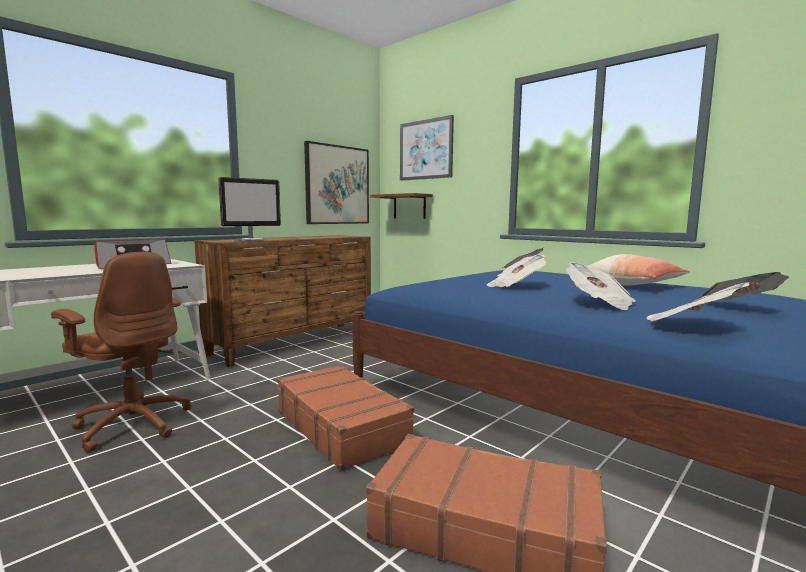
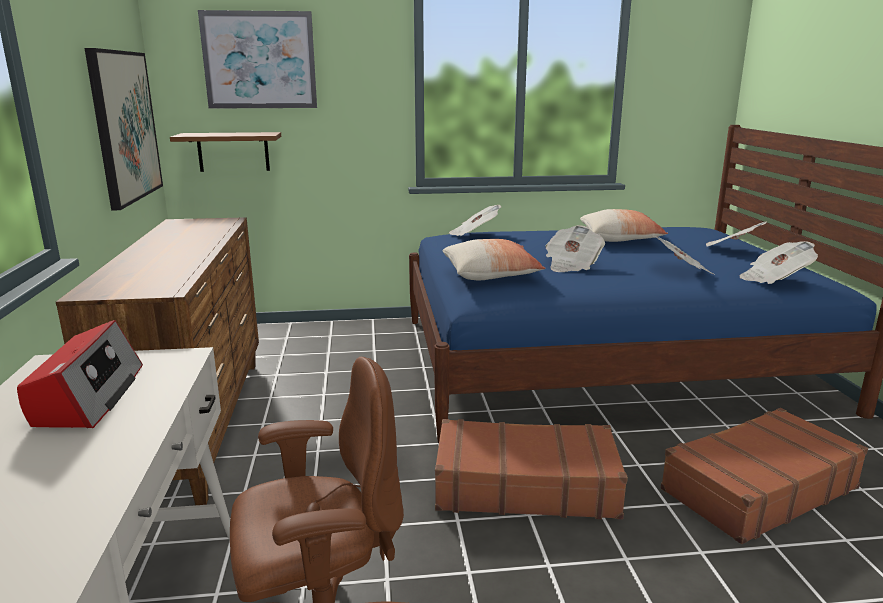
camera: 50 degrees left, 10 degrees up
monitor [218,177,281,241] -> none
none -> pillow [443,239,545,280]

